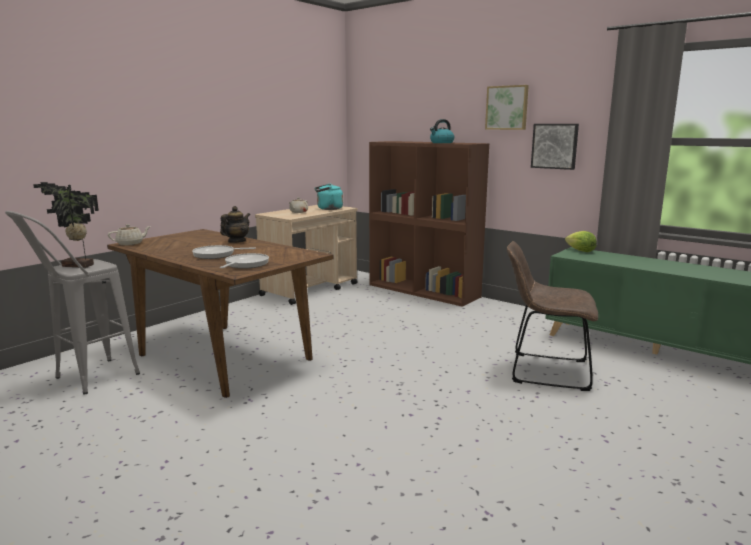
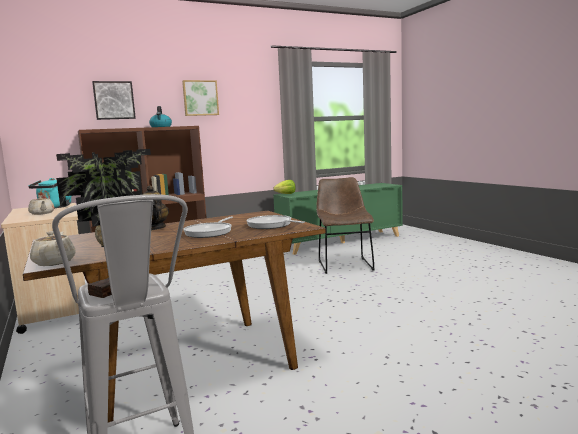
camera: 65 degrees left, 5 degrees down
brown chair [507,241,598,391] -> brown chair turned 135 degrees clockwise [316,177,375,274]
picture [531,124,579,170] -> picture moved to [92,81,136,120]

